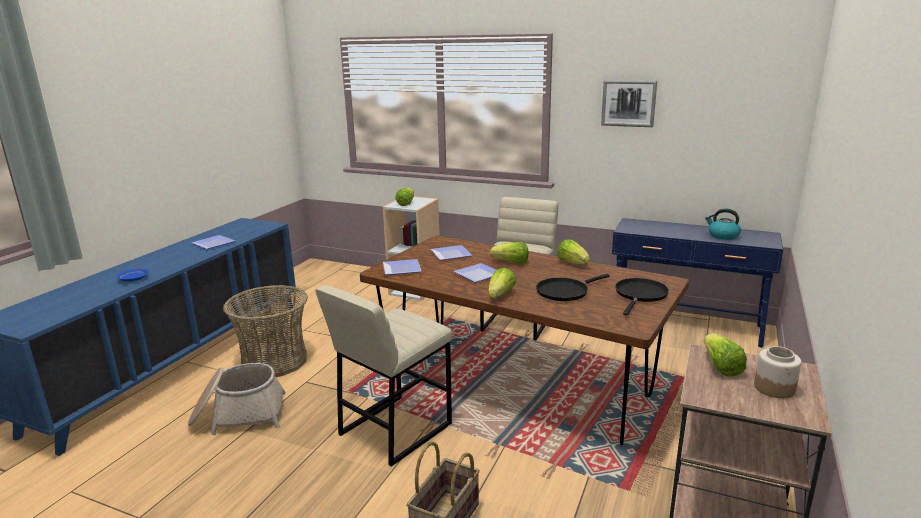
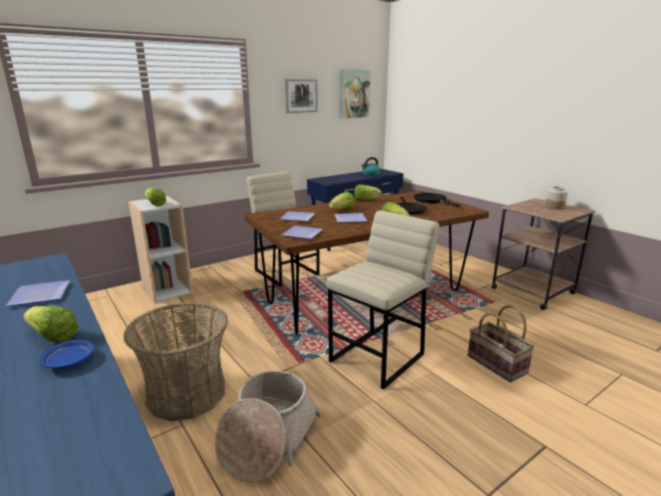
camera: 60 degrees left, 0 degrees up
beige chair [315,285,452,467] -> beige chair turned 120 degrees counterclockwise [326,210,439,390]
lettuce [704,333,747,377] -> lettuce moved to [23,306,79,343]
none -> picture [340,69,370,118]

